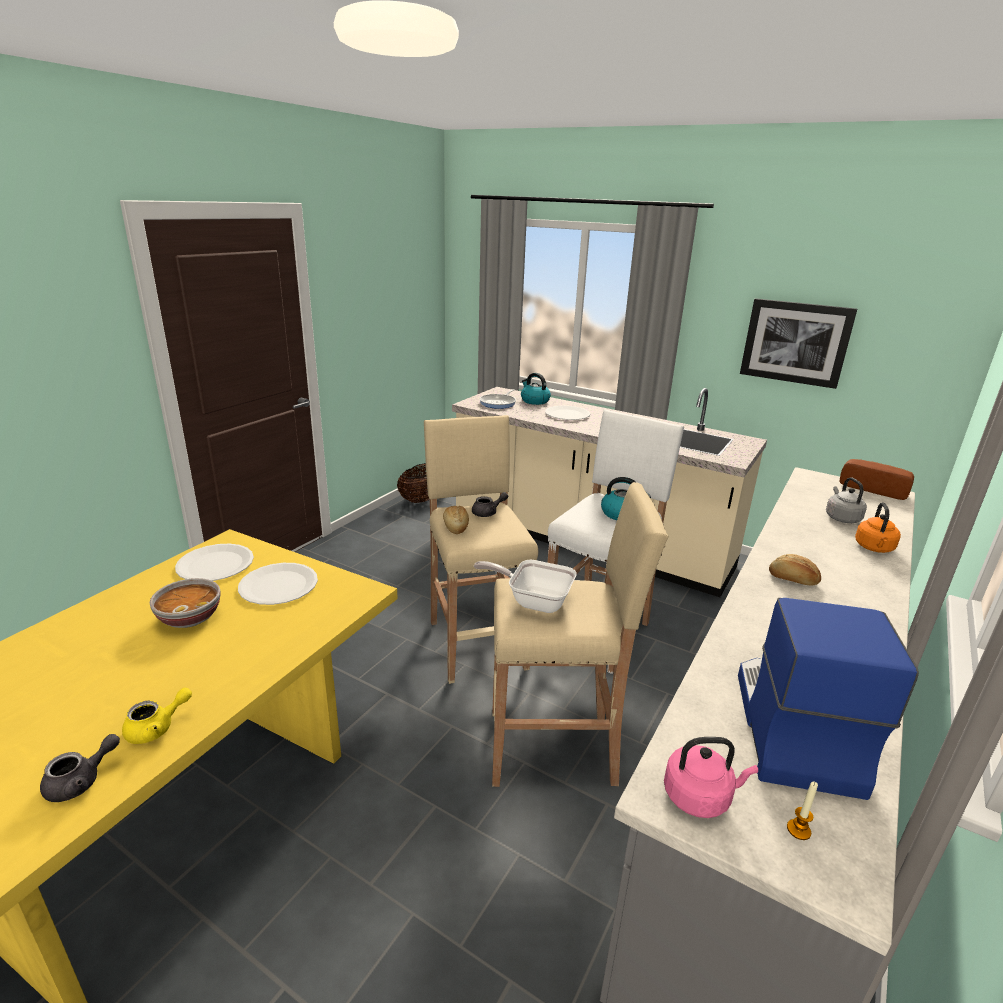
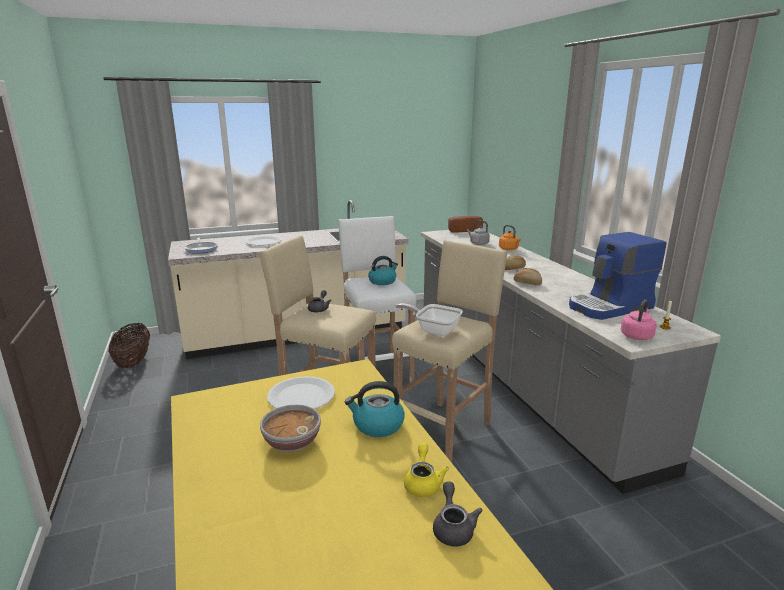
camera: 50 degrees left, 5 degrees down
white plate [175,544,254,581] -> none
bread [443,506,469,534] -> bread moved to [514,268,542,286]
frying pan [474,560,577,613] -> frying pan turned 60 degrees clockwise [396,303,463,336]
kettle [521,373,551,405] -> kettle moved to [345,381,405,437]
coffee machine [738,598,919,800] -> coffee machine turned 75 degrees counterclockwise [569,232,666,320]
picture [740,298,857,389] -> none

